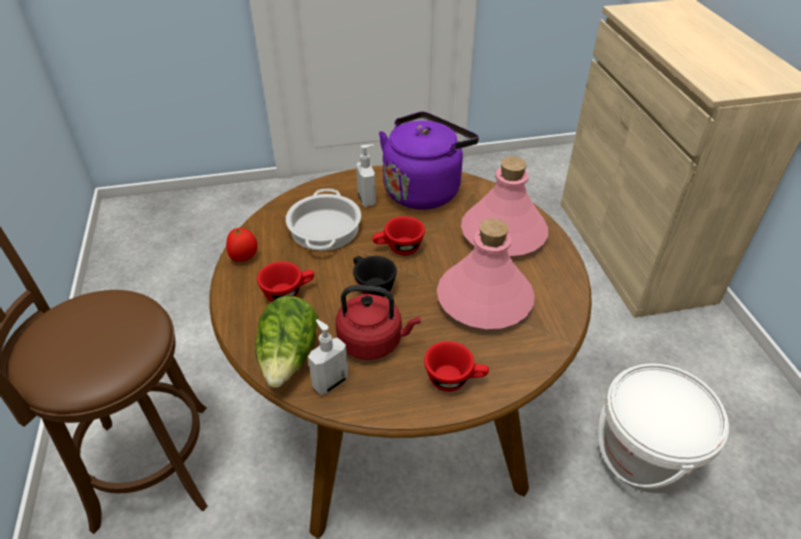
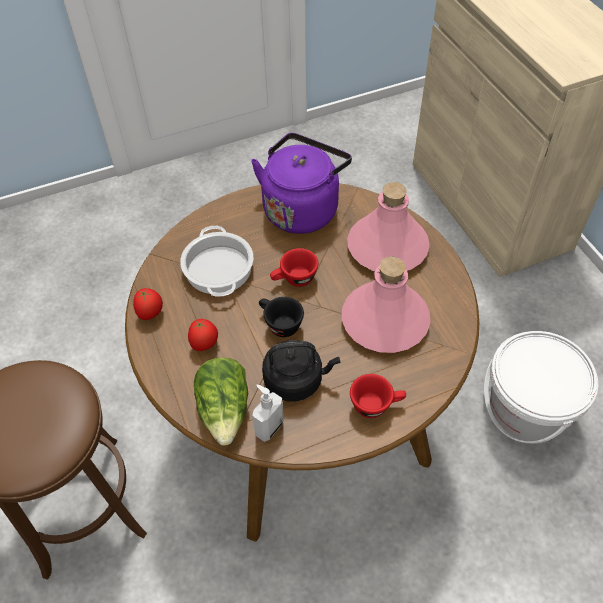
camera: 10 degrees left, 10 degrees up
red cup [257,261,314,302] -> tomato [188,319,218,351]
red kettle [336,285,421,360] -> black kettle [262,340,340,402]
soap dispenser [356,144,376,207] -> none

